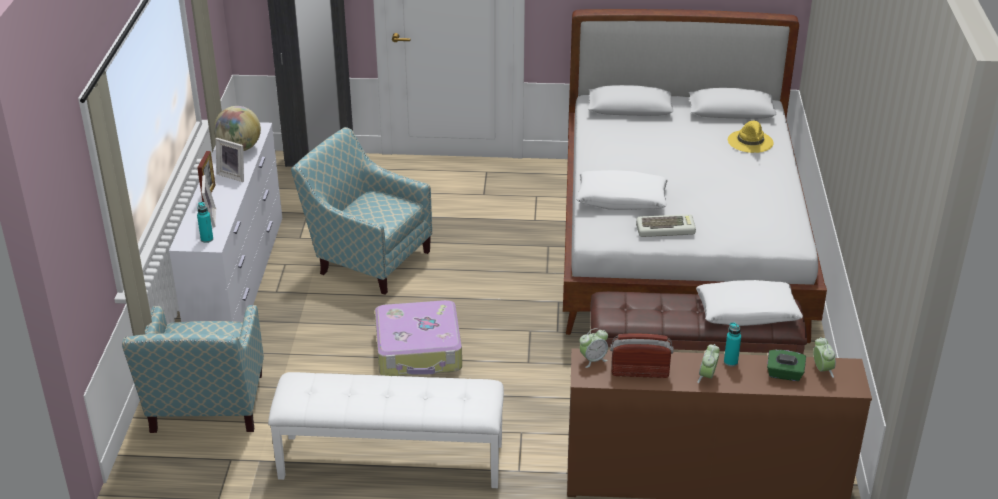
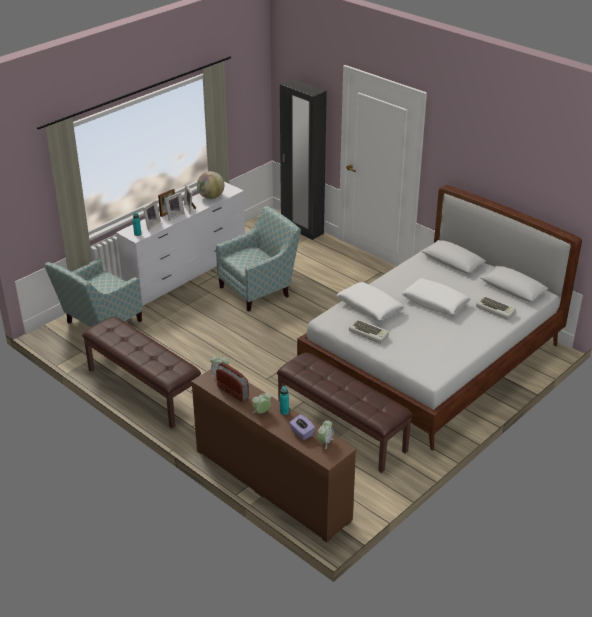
camera: 40 degrees right, 0 degrees up
white bench [268,372,504,488] -> brown bench [82,316,201,428]
armchair [291,127,432,295] -> armchair turned 75 degrees clockwise [216,206,301,312]
suitcase [375,300,462,376] -> none
white pillow [696,280,803,326] -> white pillow moved to [402,278,471,315]
yellow hat [728,121,774,153] -> keyboard [476,296,516,320]
green tissue box [767,350,806,381] -> purple tissue box [289,414,315,440]
none -> picture frame [165,192,185,221]

